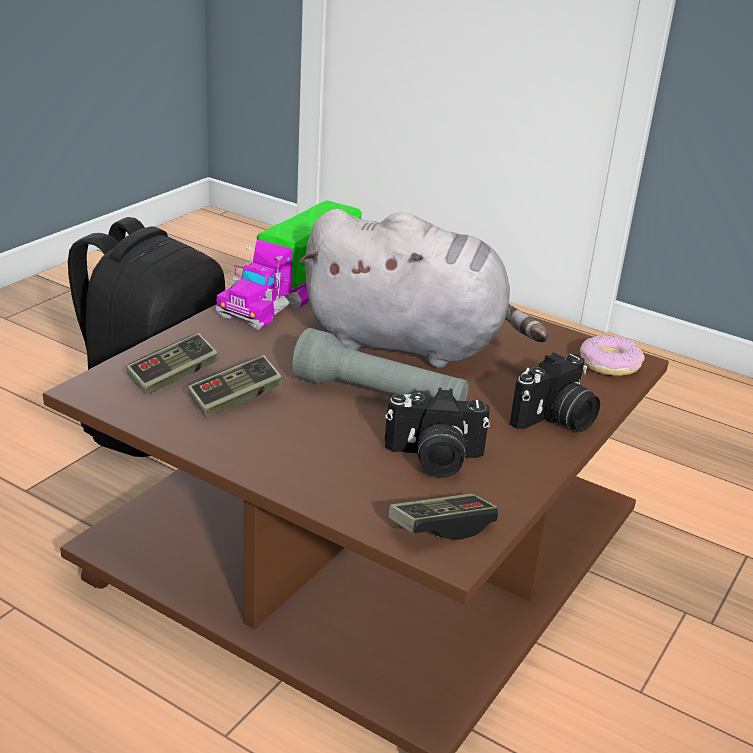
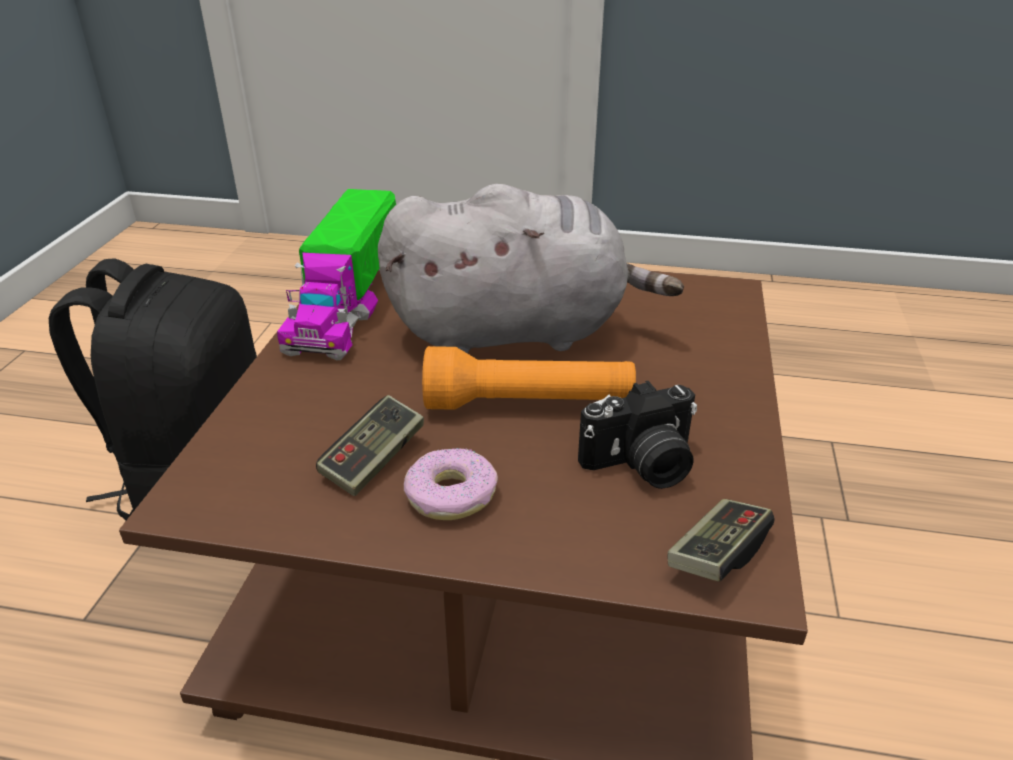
camera: 20 degrees left, 5 degrees up
game controller [127,333,219,395] -> none
grey flashlight [292,328,469,401] -> orange flashlight [422,346,636,410]
camera [510,352,600,432] -> none
donut [580,335,645,376] -> donut moved to [404,447,498,520]

